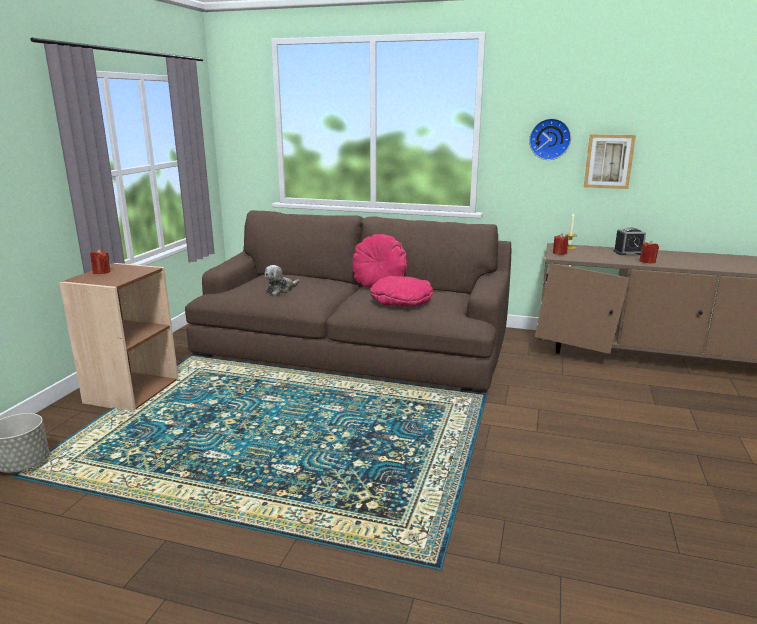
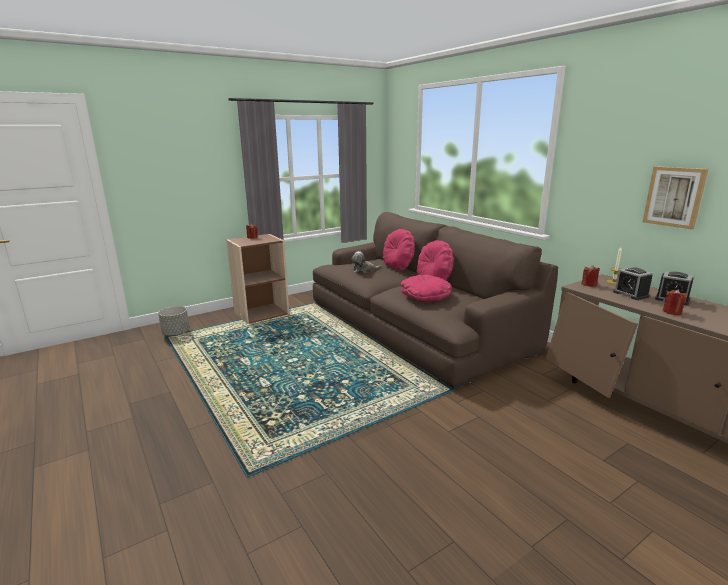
camera: 40 degrees right, 0 degrees up
wall clock [529,118,571,160] -> none
none -> pink pillow [383,229,415,270]
none -> alarm clock [613,267,653,300]

